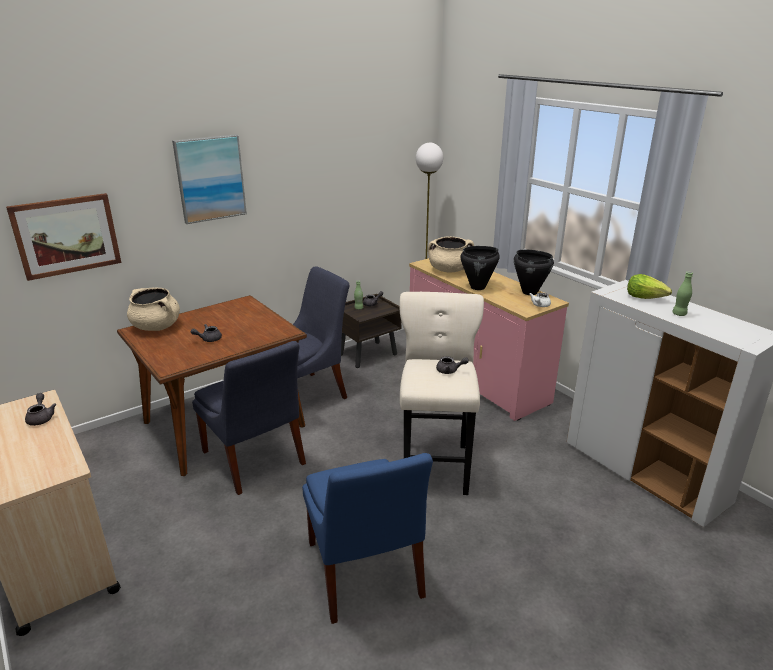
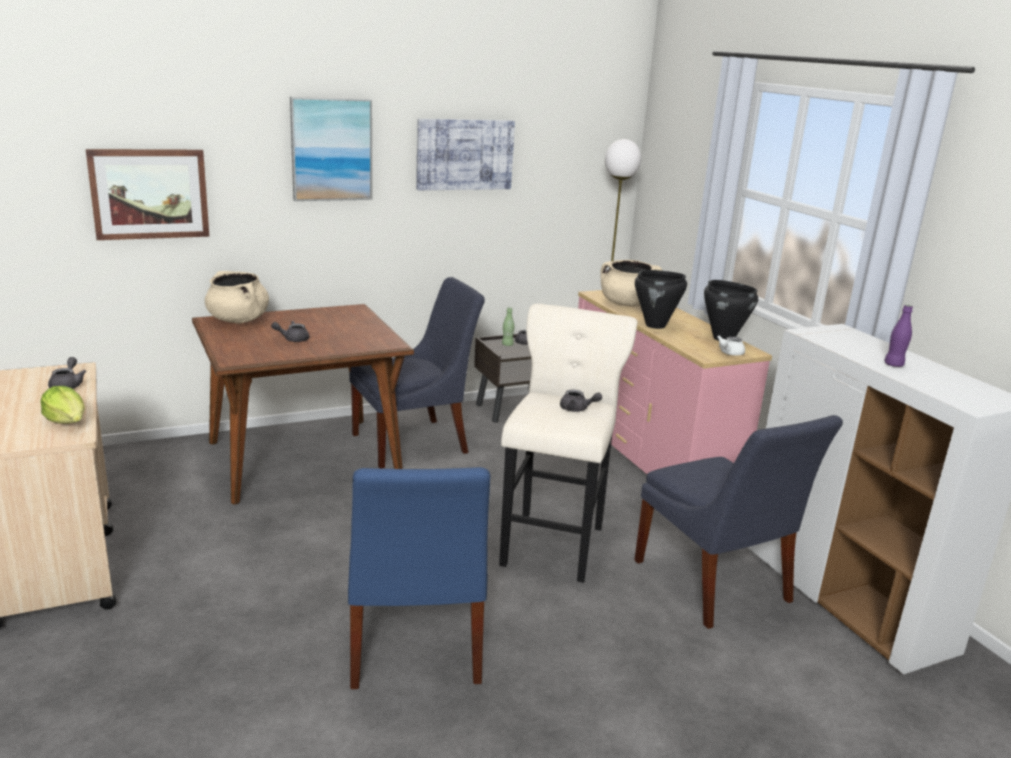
camera: 10 degrees right, 5 degrees down
blue chair [192,341,306,495] -> blue chair moved to [635,415,843,629]
lettuce [627,274,672,299] -> lettuce moved to [40,386,85,424]
green bottle [672,272,693,316] -> purple bottle [884,305,913,367]
none -> picture [416,119,515,190]

